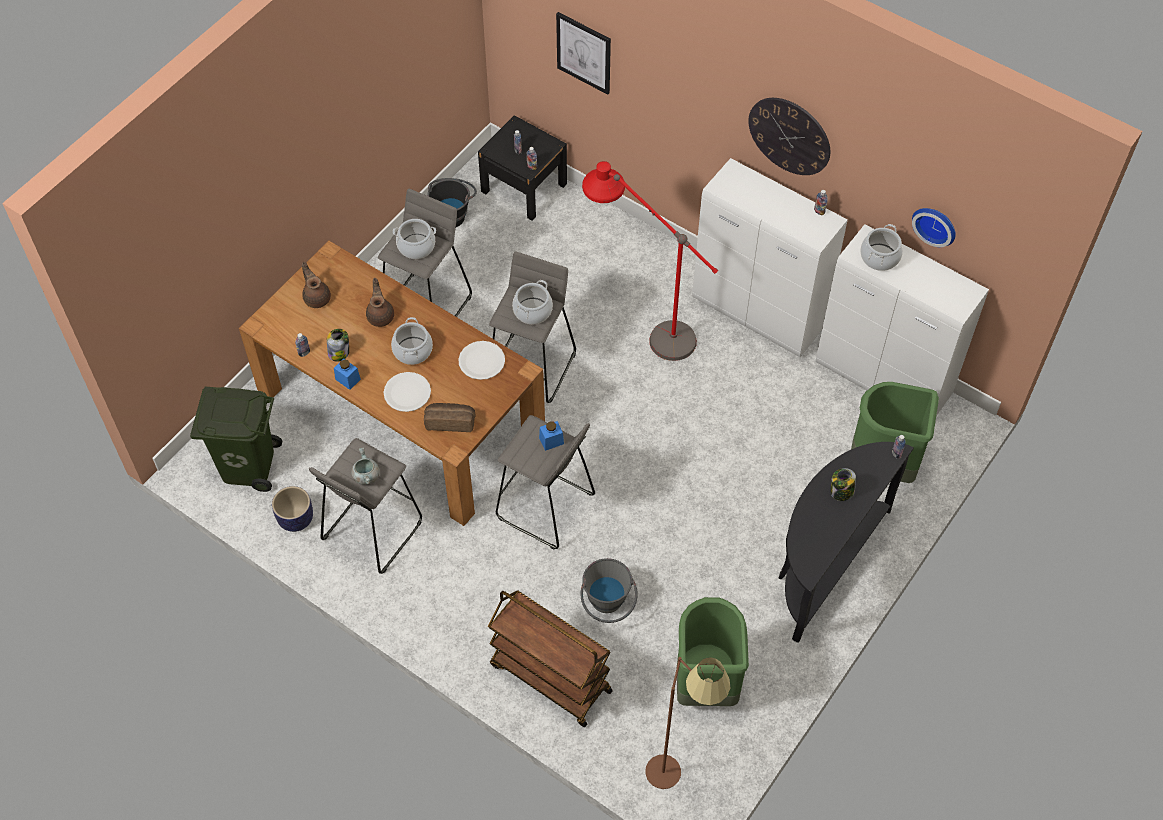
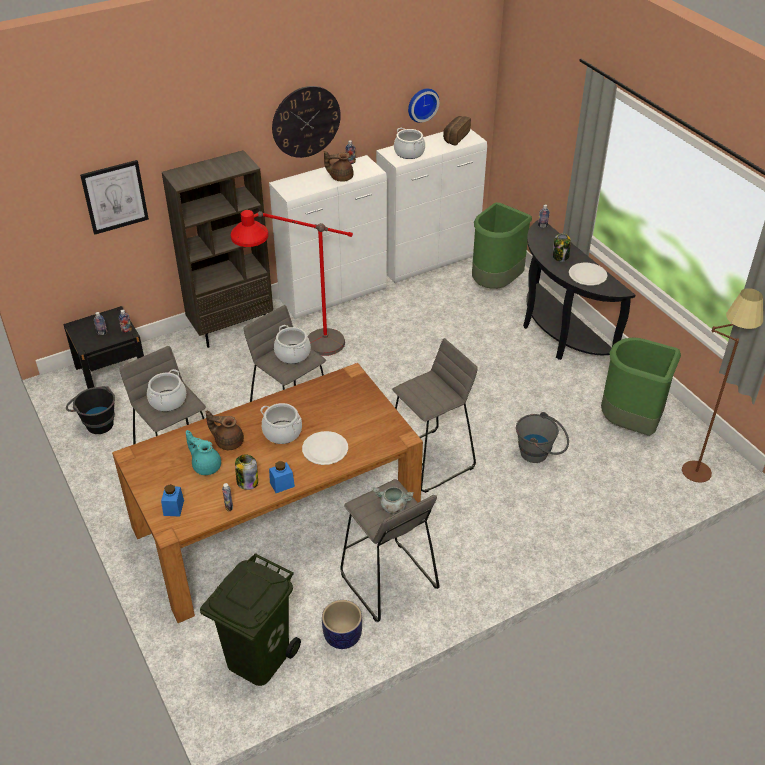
camera: 65 degrees left, 15 degrees down
brown teapot [302,261,331,308] -> brown teapot moved to [324,151,353,182]
bread [424,403,475,432] -> bread moved to [443,116,471,145]
white plate [458,341,505,380] -> white plate moved to [569,263,607,285]
brown cart [488,591,613,727] -> none
blue jar [539,421,564,451] -> blue jar moved to [161,484,184,516]
none -> brown bookcase [162,150,273,348]
none -> turquoise teapot [186,430,221,475]

